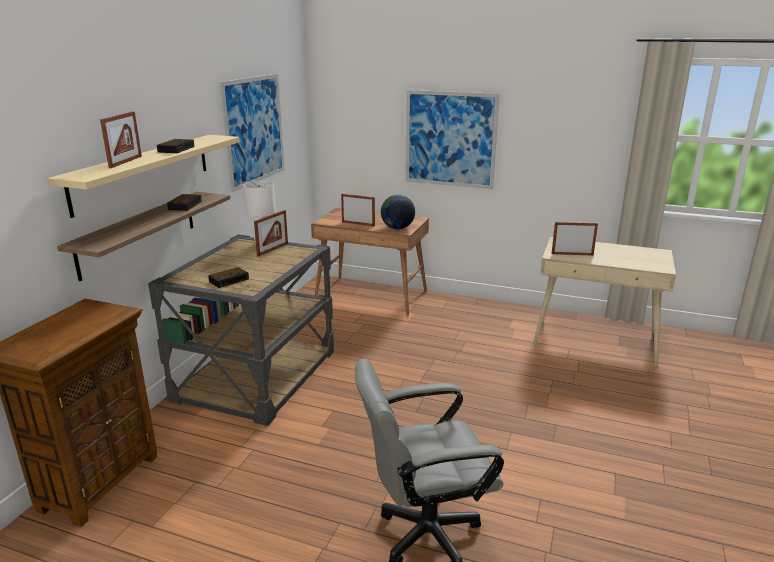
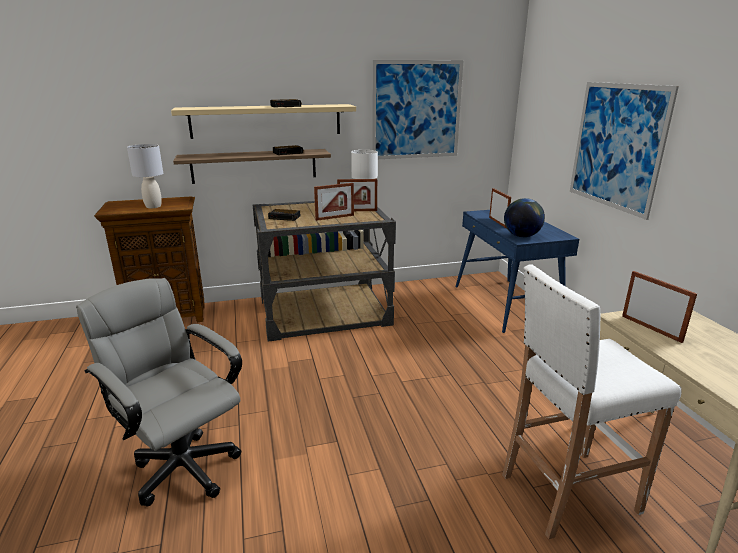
camera: 55 degrees right, 0 degrees up
picture frame [100,111,142,168] -> picture frame moved to [314,183,354,221]
brown desk [311,208,429,316] -> blue desk [455,210,579,333]
none -> grey table lamp [127,144,163,208]
none -> white stool [502,264,682,539]

